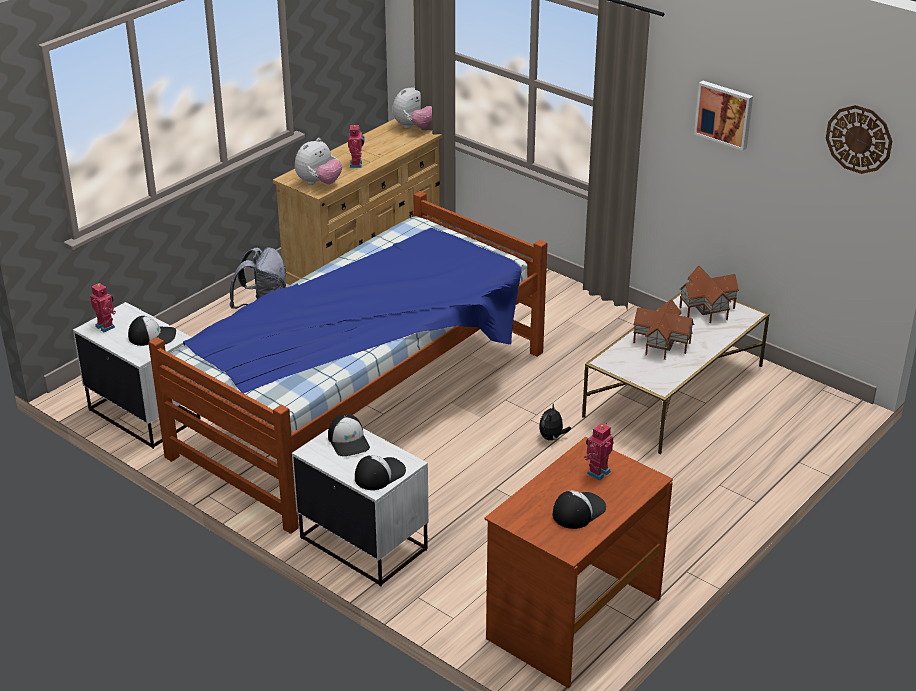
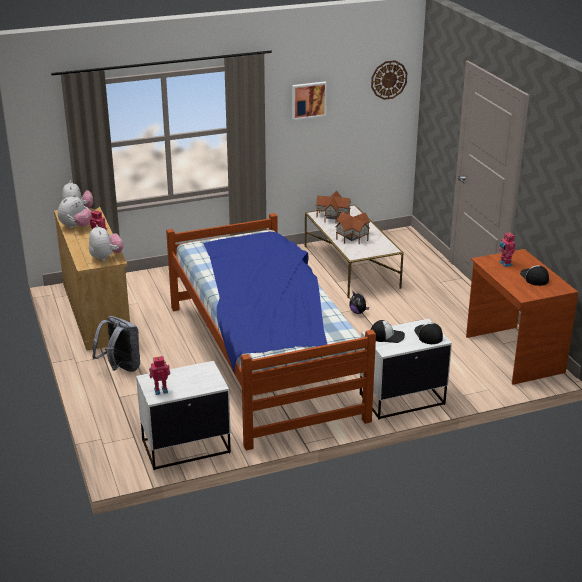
camera: 60 degrees left, 5 degrees down
cap [128,316,176,346] -> none
none -> plush toy [58,194,92,229]

